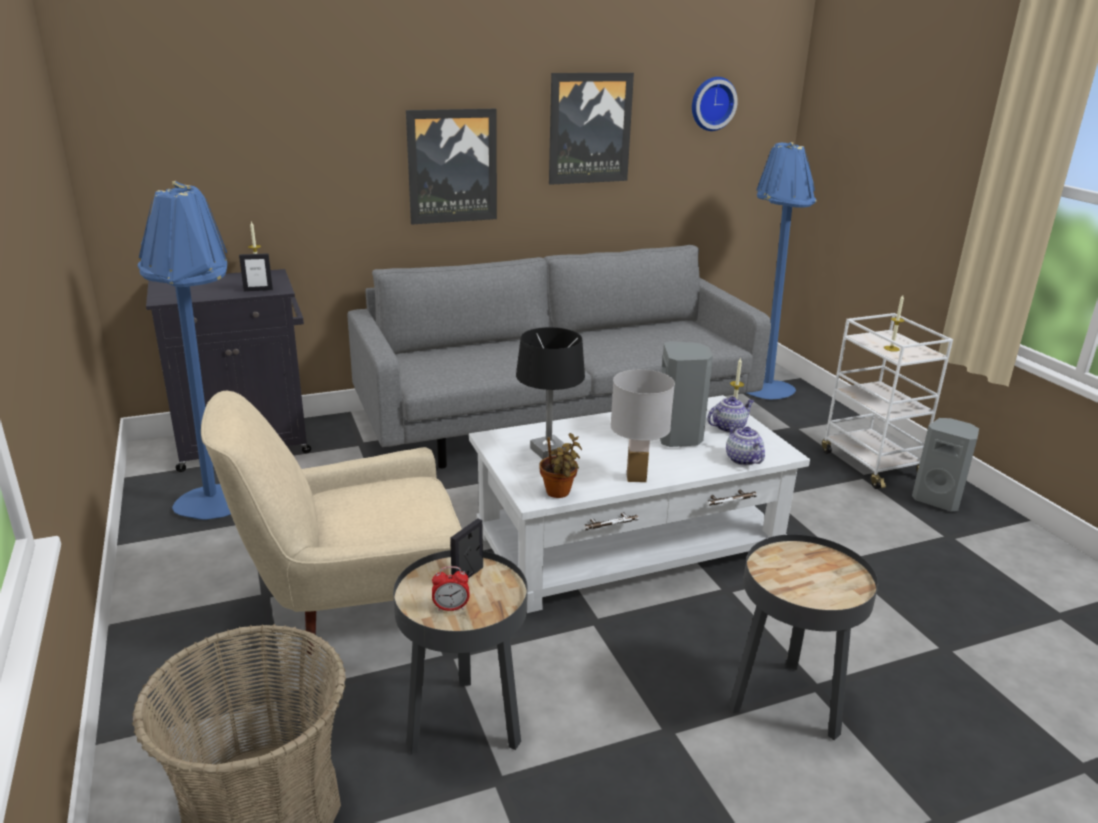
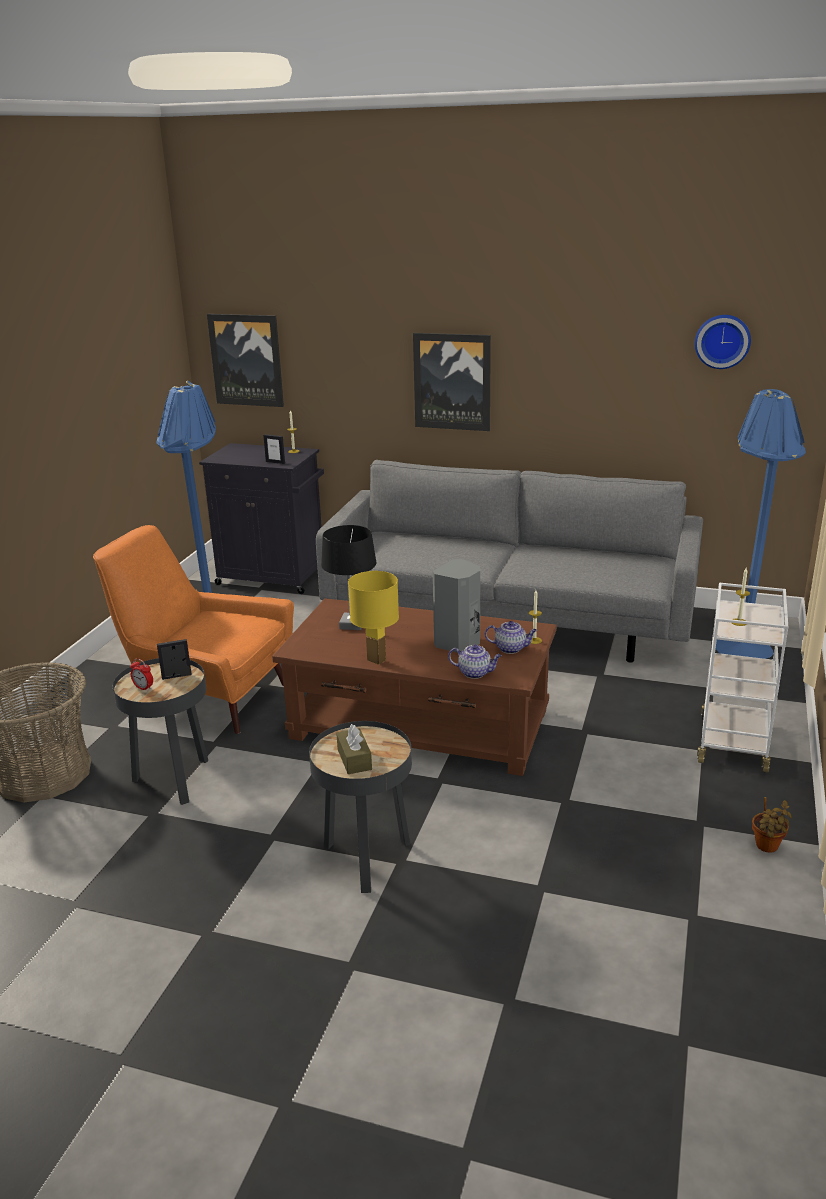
camera: 40 degrees right, 0 degrees up
beige armchair [201,391,462,655] -> orange armchair [93,525,294,734]
white coffee table [469,395,810,613] -> brown coffee table [272,598,557,776]
potted plant [539,433,582,498] -> potted plant moved to [752,797,792,853]
picture [549,73,634,185] -> picture moved to [207,314,284,407]
white table lamp [610,369,675,482] -> yellow table lamp [348,571,399,665]
teapot [726,423,765,465] -> teapot turned 90 degrees clockwise [448,644,502,679]
grey speaker [912,418,979,511] -> none
none -> brown tissue box [336,724,372,774]

